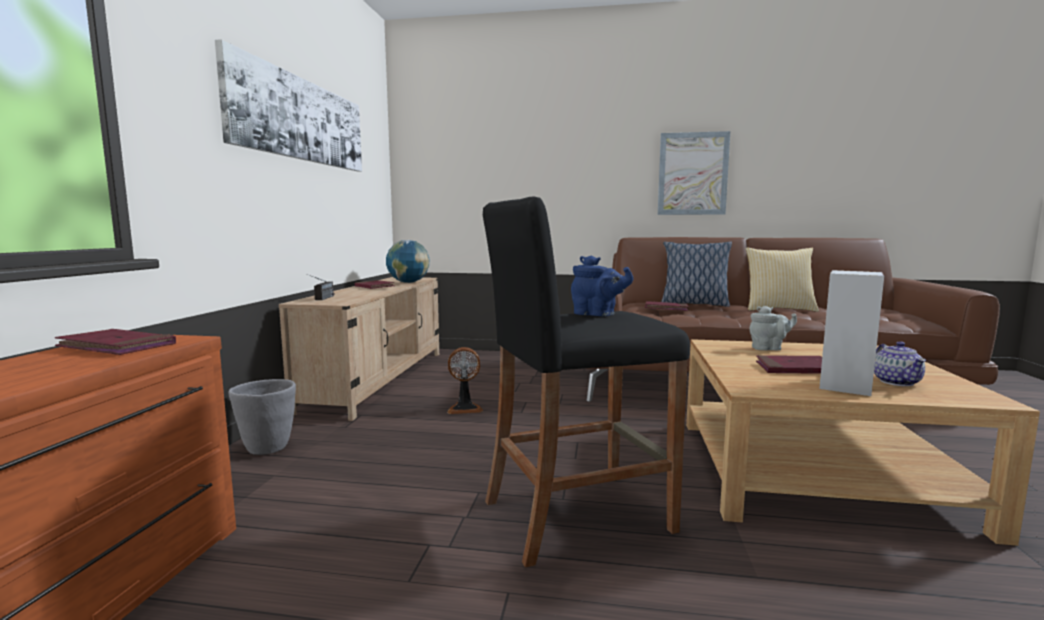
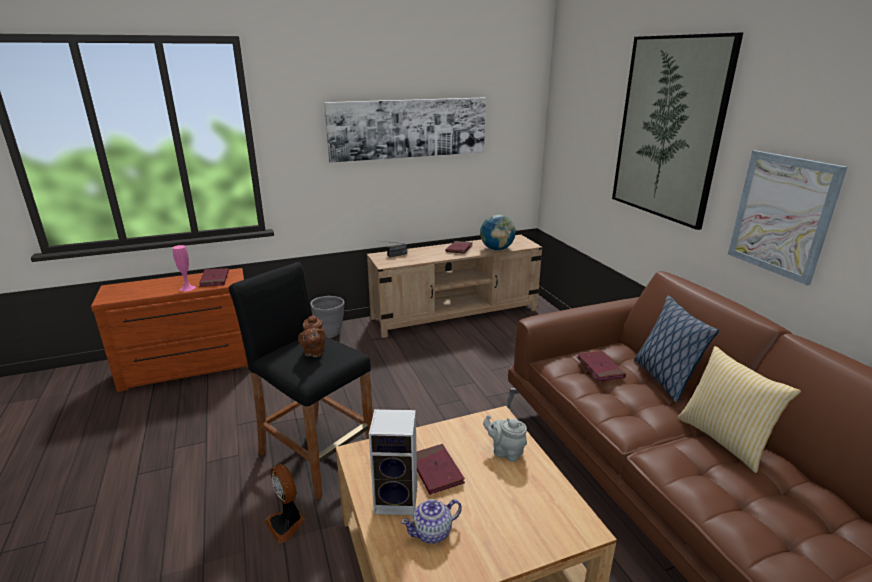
camera: 60 degrees right, 15 degrees up
fan [447,347,483,414] -> fan moved to [265,464,305,543]
blue teapot [571,255,634,316] -> brown teapot [298,314,326,357]
grey teapot [750,306,797,351] -> grey teapot turned 150 degrees clockwise [483,415,527,462]
none -> pink vase [173,245,196,291]
none -> picture [612,33,743,230]

